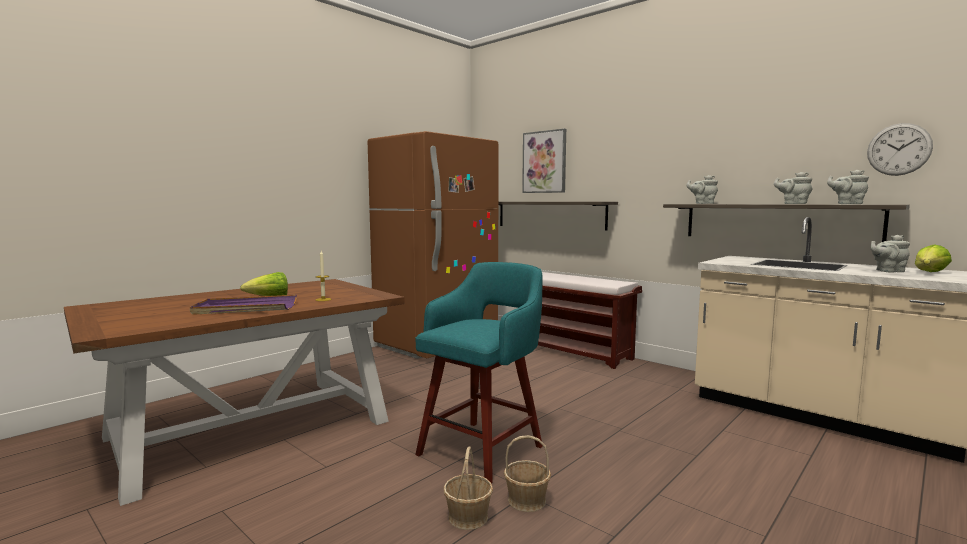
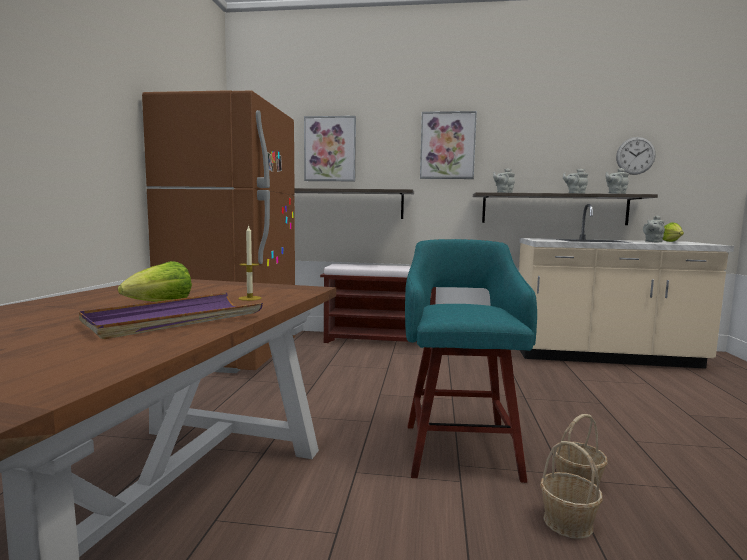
camera: 35 degrees left, 0 degrees up
none -> picture [420,111,477,179]

